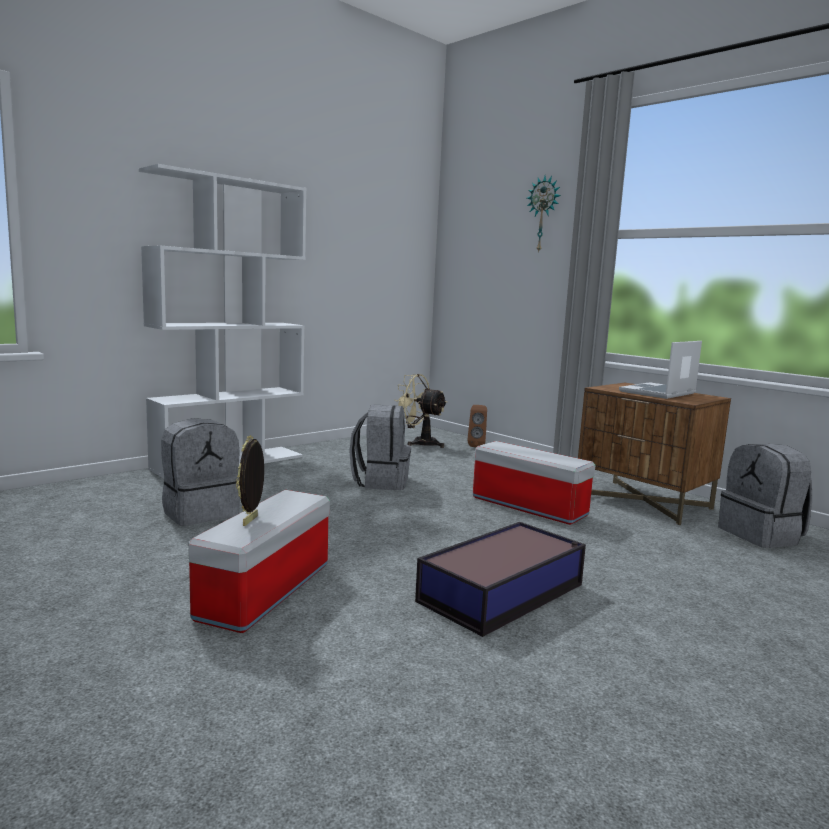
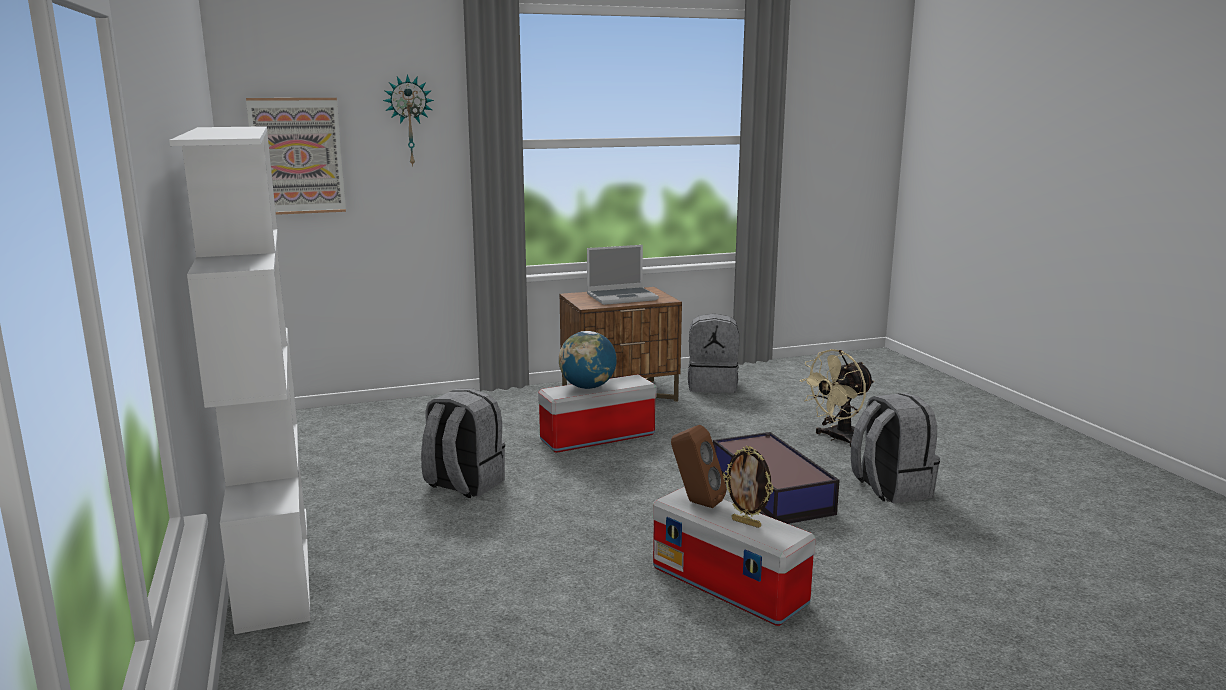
camera: 65 degrees left, 5 degrees up
grey backpack [161,418,240,526] -> grey backpack moved to [851,393,940,503]
beige fan [394,374,447,448] -> beige fan moved to [800,349,874,447]
brown speaker [467,405,487,447] -> brown speaker moved to [671,425,727,508]
laptop [619,341,702,399] -> laptop turned 90 degrees counterclockwise [587,245,659,305]
none -> picture [246,98,346,215]
none -> globe [559,331,617,389]

